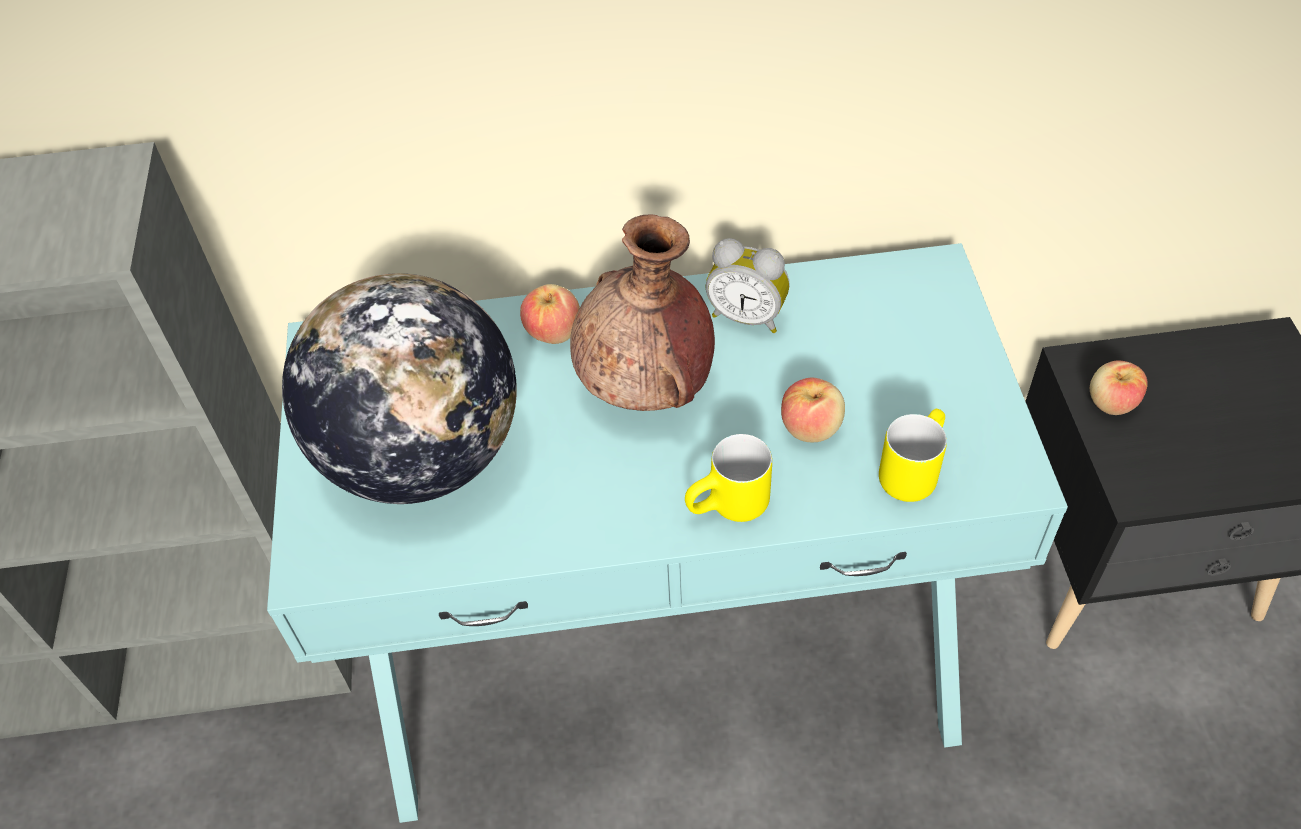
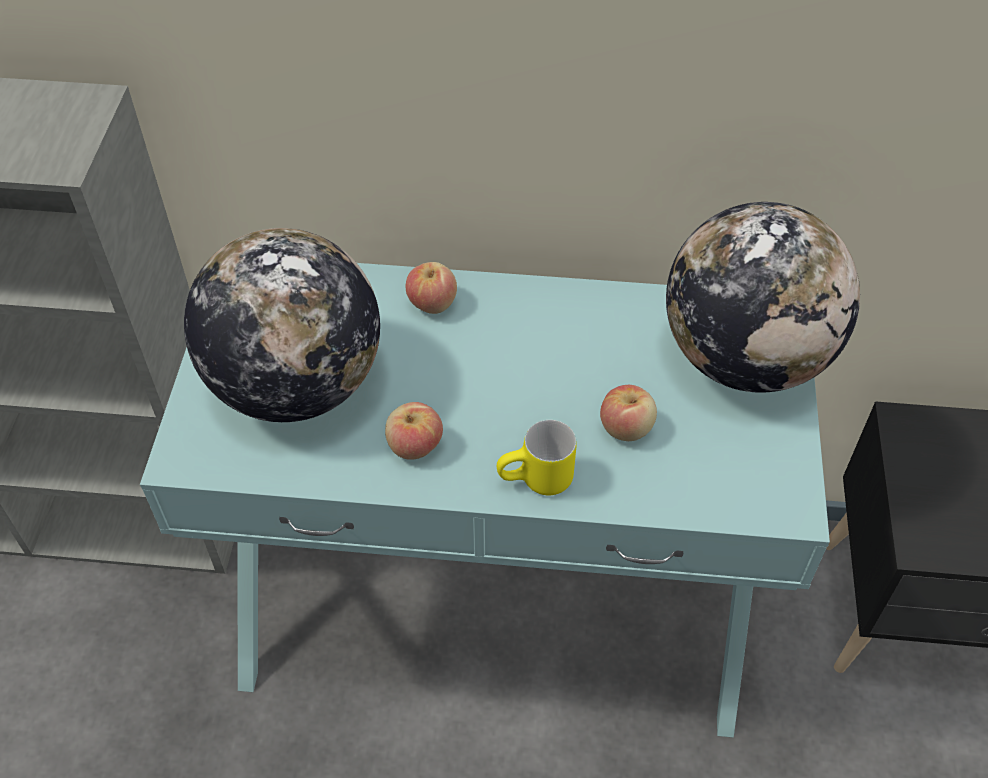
camera: 10 degrees right, 0 degrees up
brown vase [570,214,715,411] -> none
alarm clock [705,238,790,333] -> none
yellow mug [879,409,947,502] -> none
apple [1090,361,1148,415] -> apple moved to [385,402,443,460]
none -> globe [666,202,860,393]

